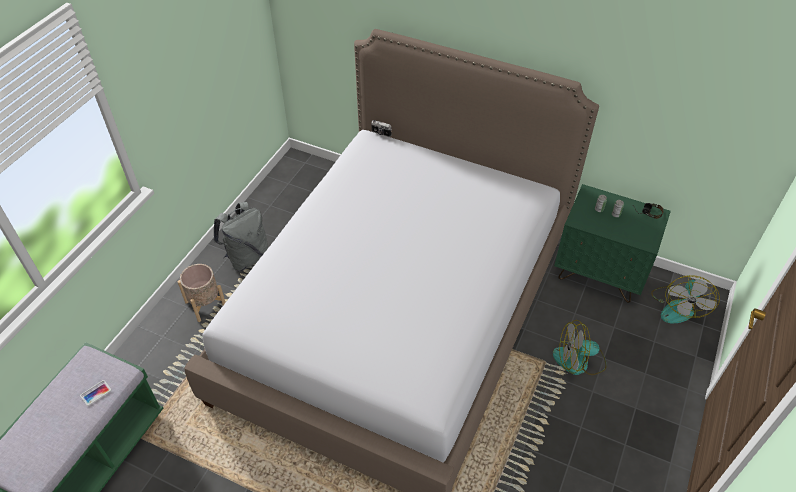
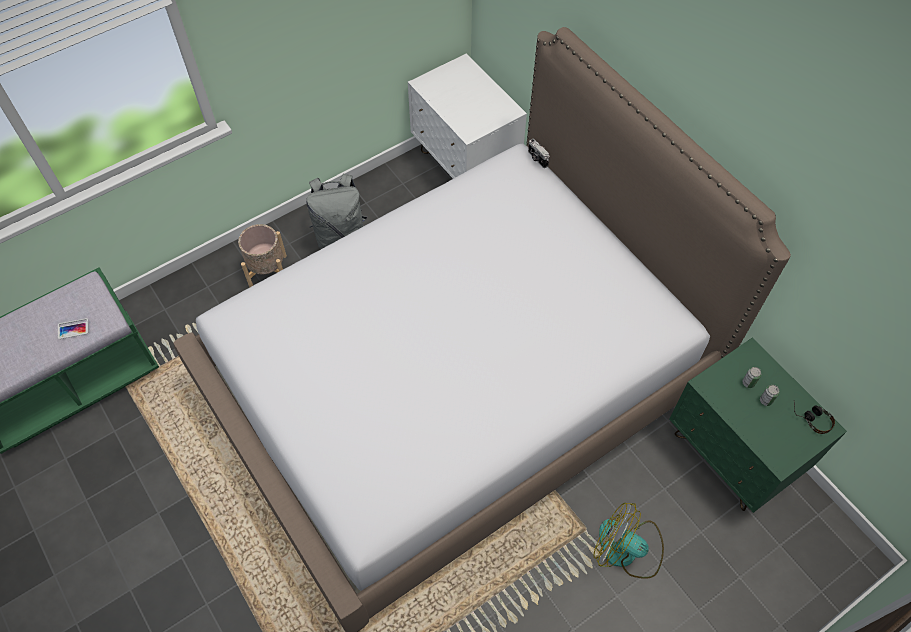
camera: 30 degrees right, 10 degrees up
fan [651,275,720,324] -> none
none -> white nightstand [408,53,527,179]

